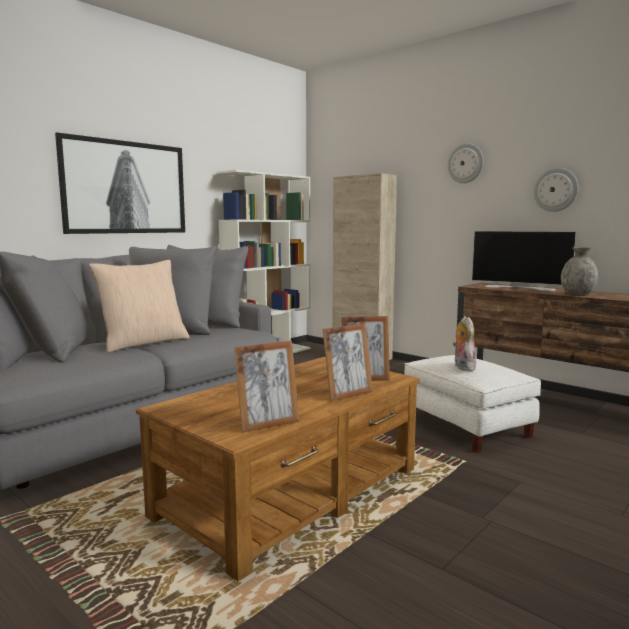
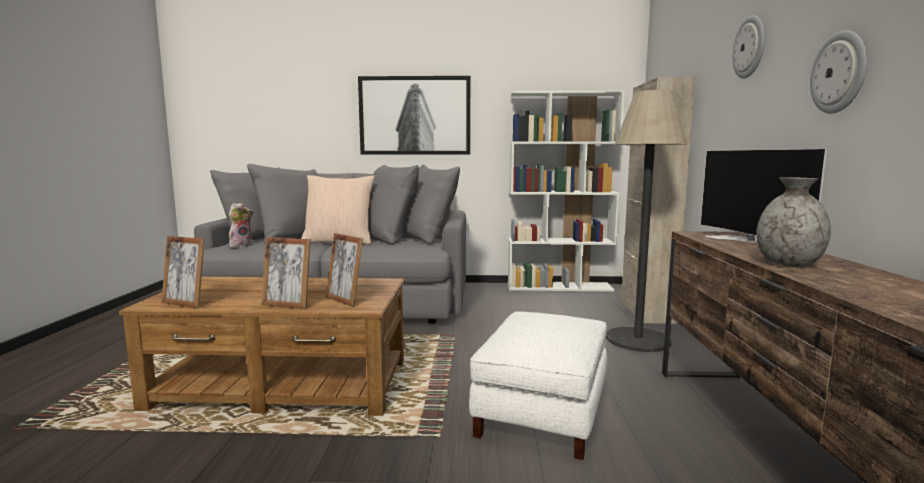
camera: 50 degrees right, 0 degrees up
plush toy [453,316,476,371] -> plush toy moved to [229,203,253,247]
none -> floor lamp [606,90,687,352]

